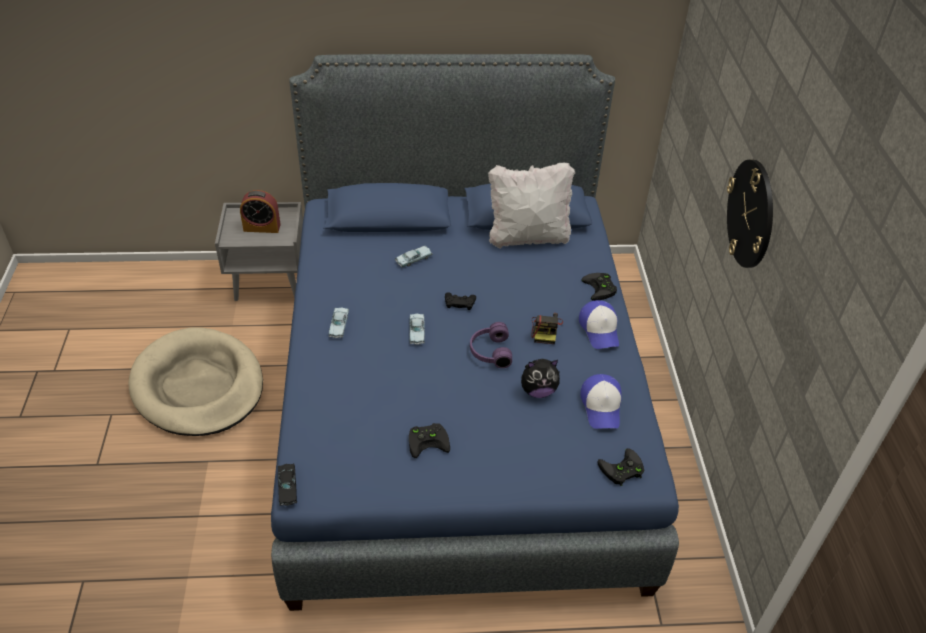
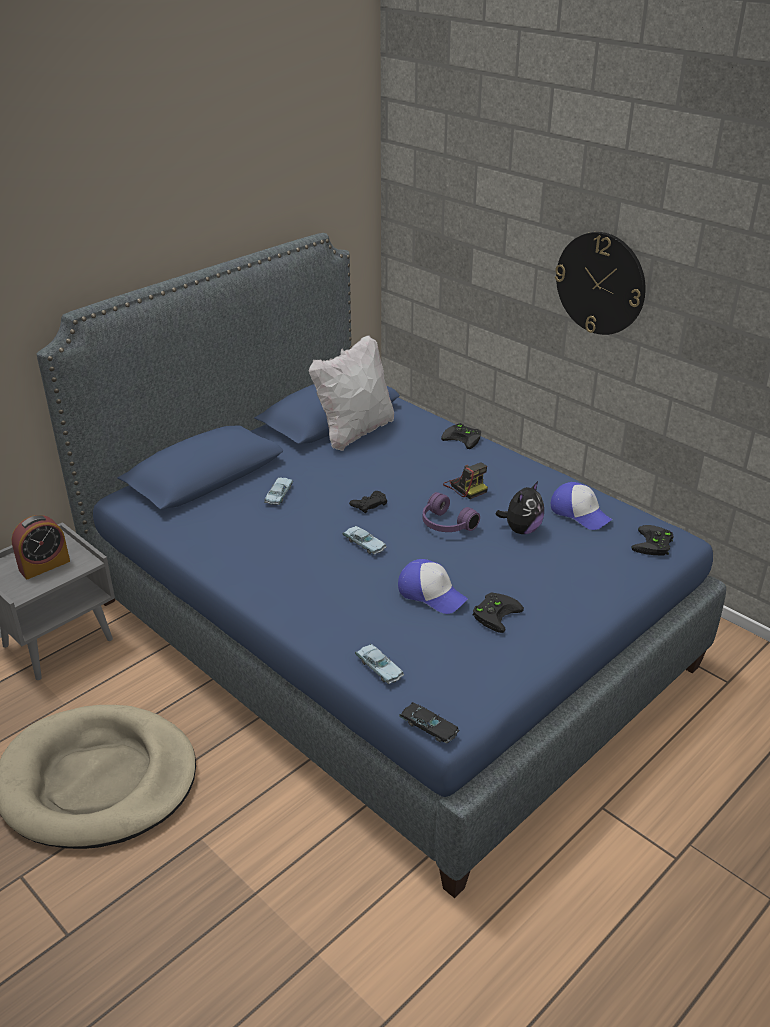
camera: 40 degrees left, 10 degrees down
blue toy car [329,307,349,338] -> blue toy car moved to [355,644,404,684]
cap [579,300,619,349] -> cap moved to [398,559,468,614]

